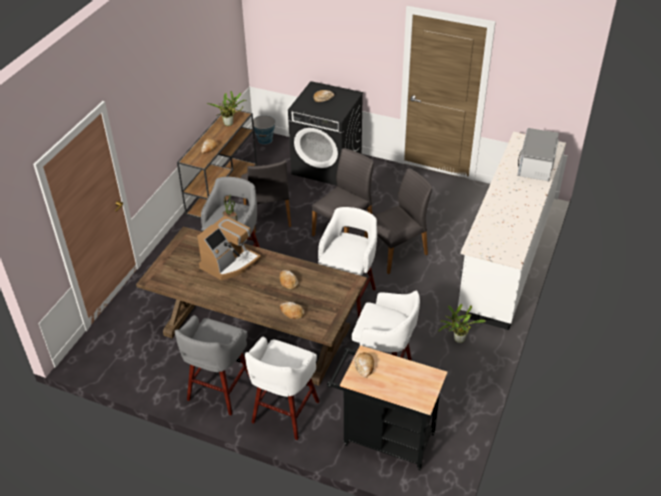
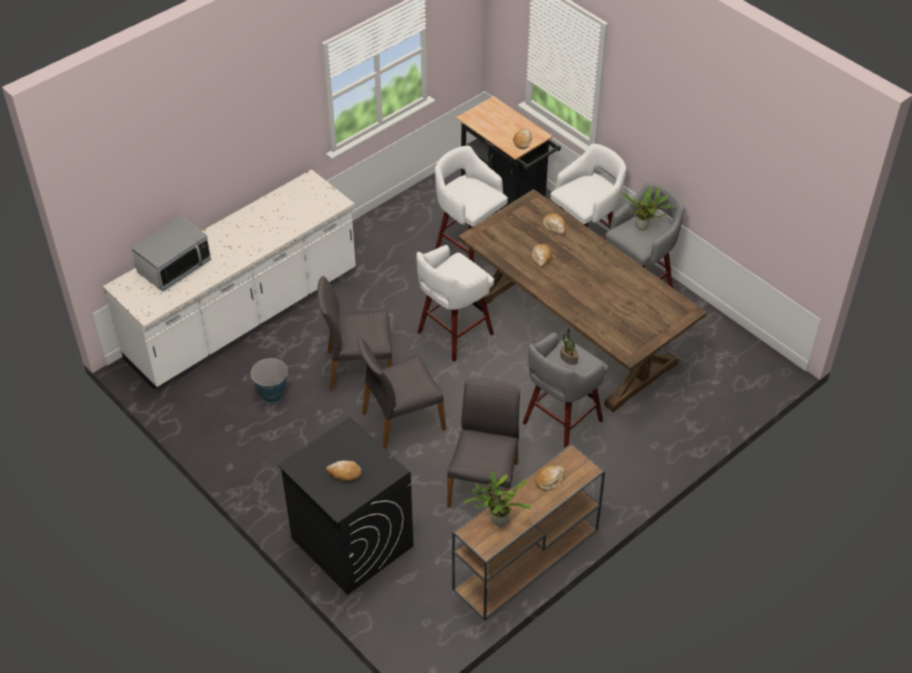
camera: 155 degrees left, 5 degrees up
coffee machine [197,215,261,280] -> none
bucket [253,115,276,145] -> bucket moved to [251,358,289,403]
potted plant [438,304,486,343] -> potted plant moved to [621,187,675,230]

